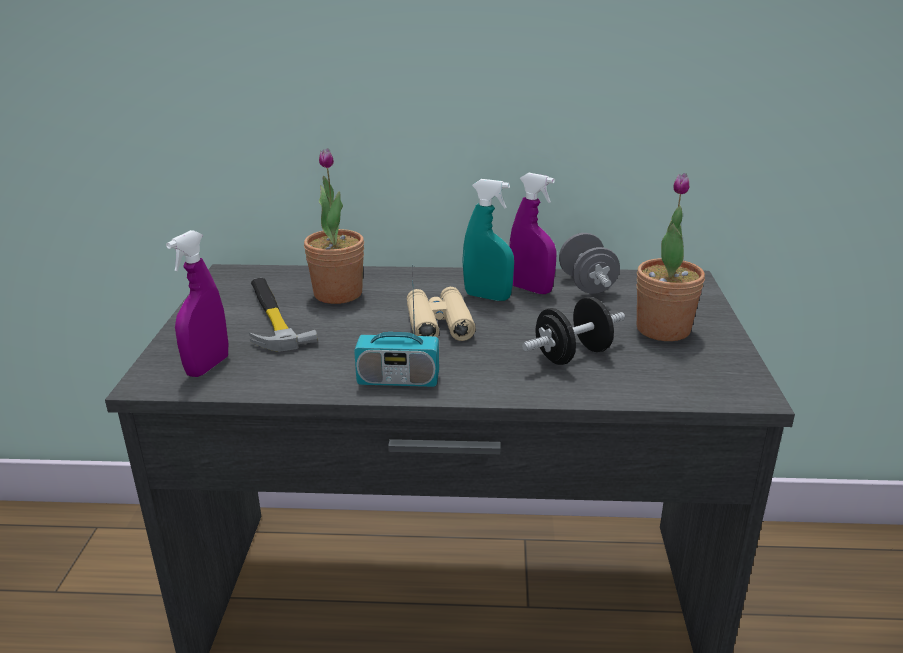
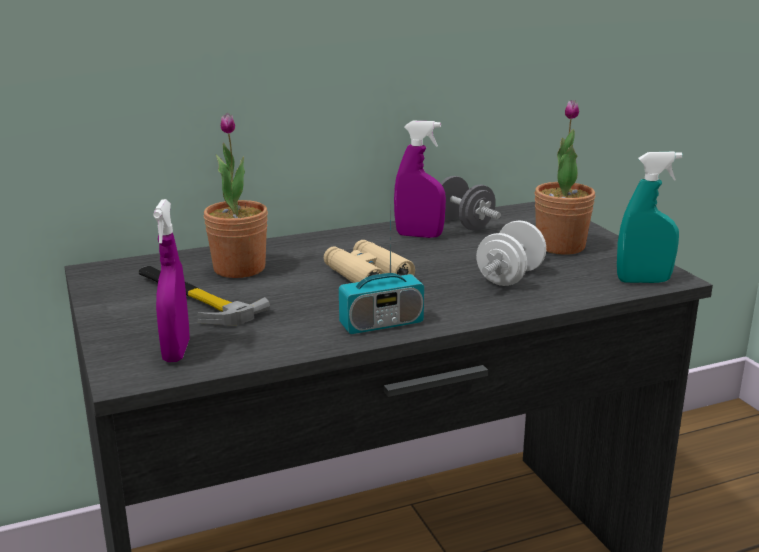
camera: 25 degrees left, 5 degrees down
turquoise spray bottle [463,179,514,301] -> turquoise spray bottle moved to [617,152,683,283]
black dumbbell [522,297,625,365] -> white dumbbell [476,221,546,286]

